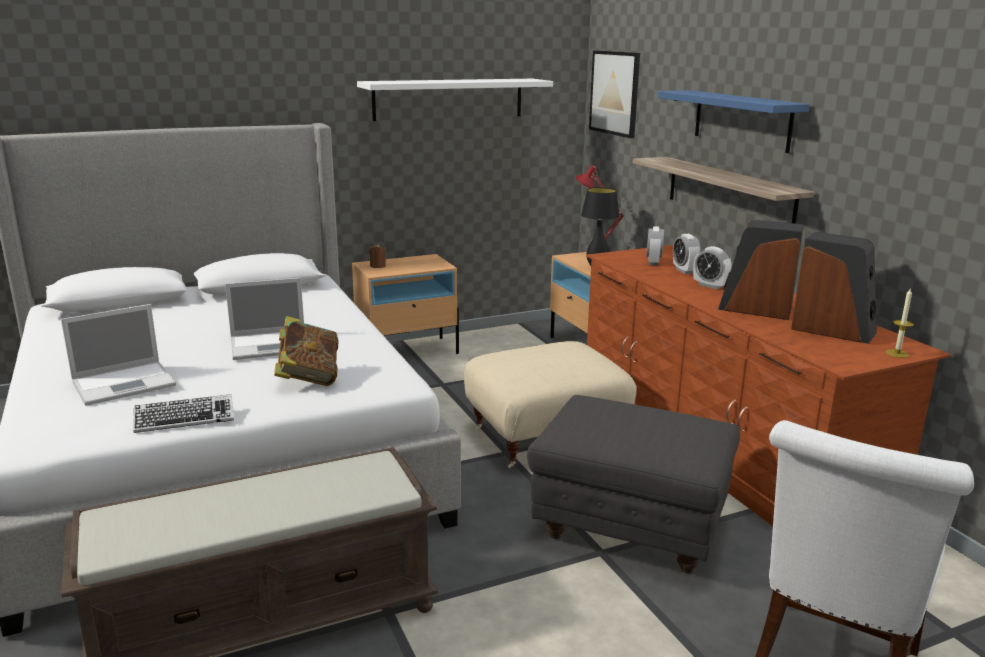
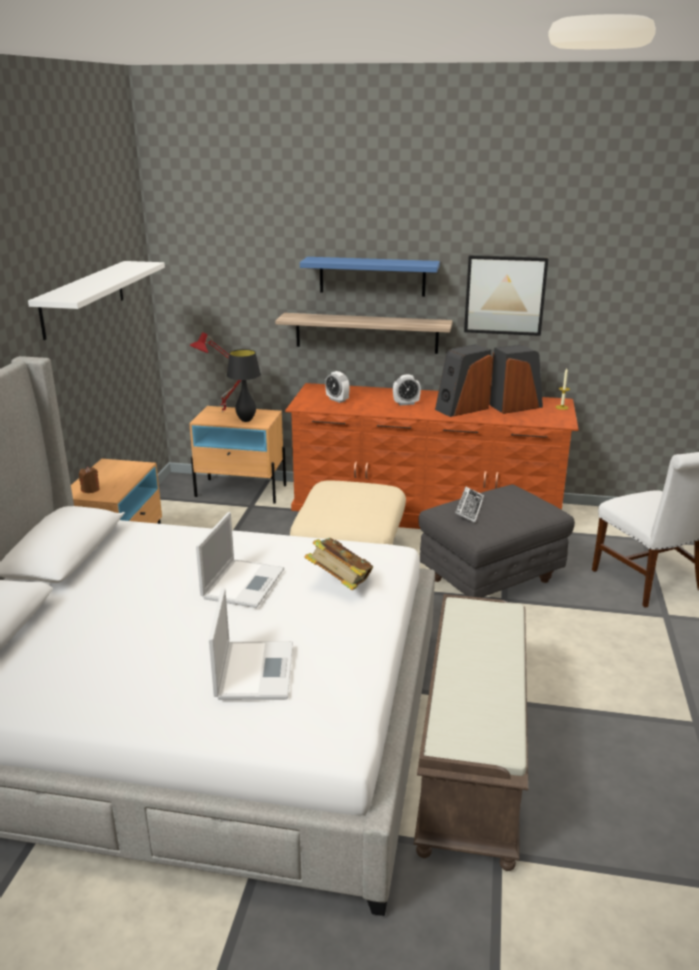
camera: 55 degrees left, 5 degrees up
keyboard [133,394,234,433] -> keyboard moved to [455,487,484,523]
picture [589,51,640,138] -> picture moved to [464,255,549,336]
alarm clock [673,234,701,274] -> none

